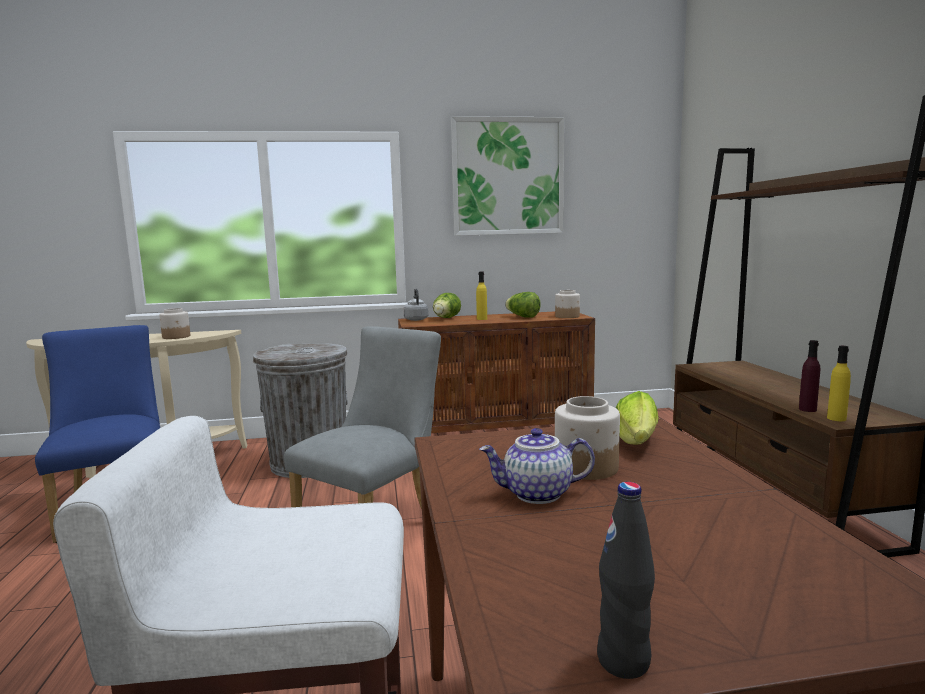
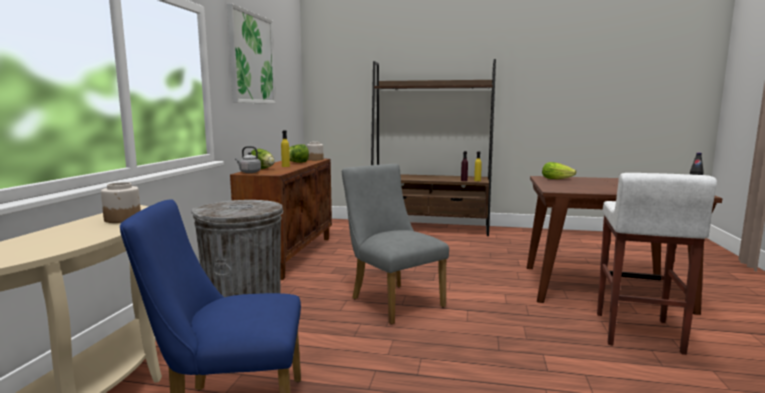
camera: 70 degrees left, 0 degrees up
teapot [479,428,595,504] -> none
jar [555,396,620,480] -> none

